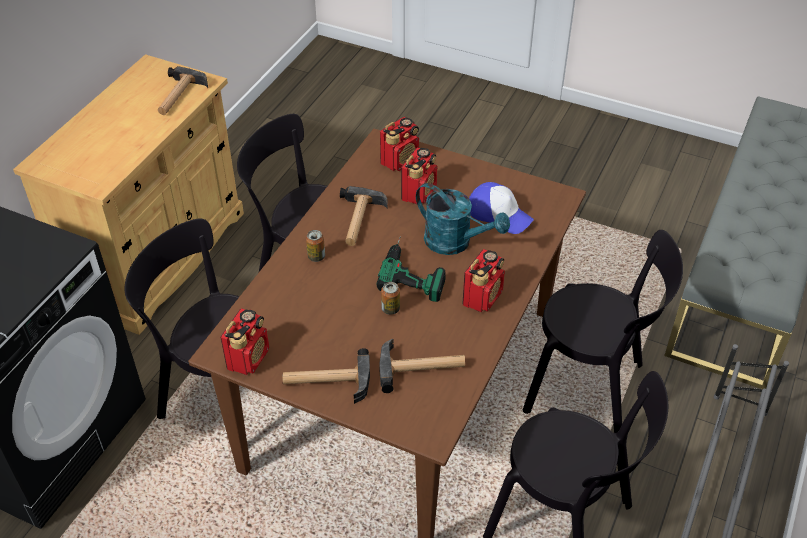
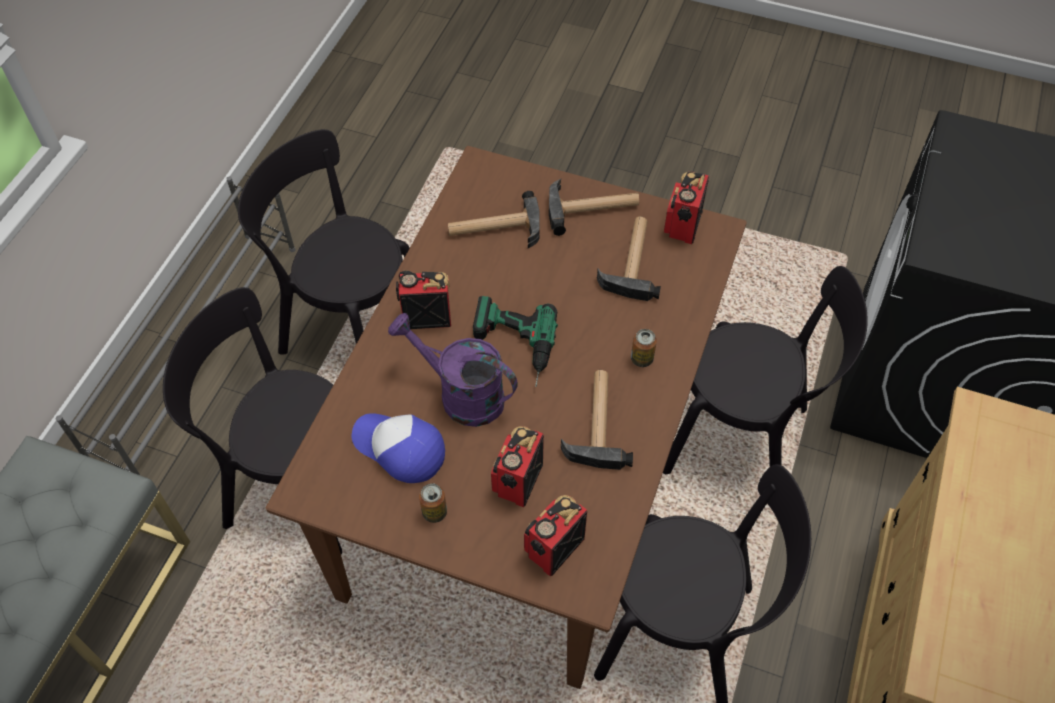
camera: 175 degrees right, 10 degrees up
hammer [158,66,208,115] -> hammer moved to [597,216,661,301]
can [381,282,400,315] -> can moved to [419,483,447,523]
turquoise watering can [416,183,510,255] -> purple watering can [388,313,518,427]
radio [462,249,505,312] -> radio turned 60 degrees clockwise [396,270,451,329]

